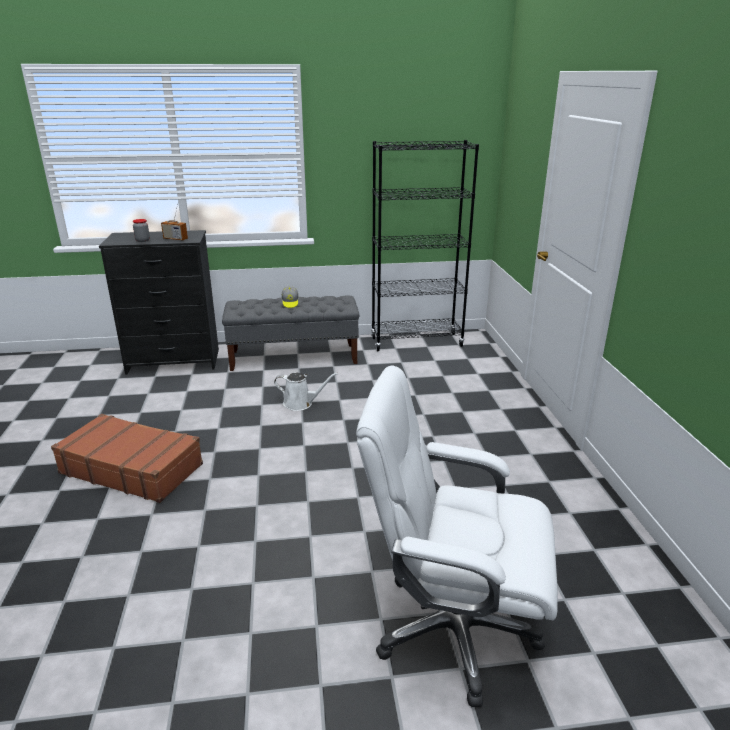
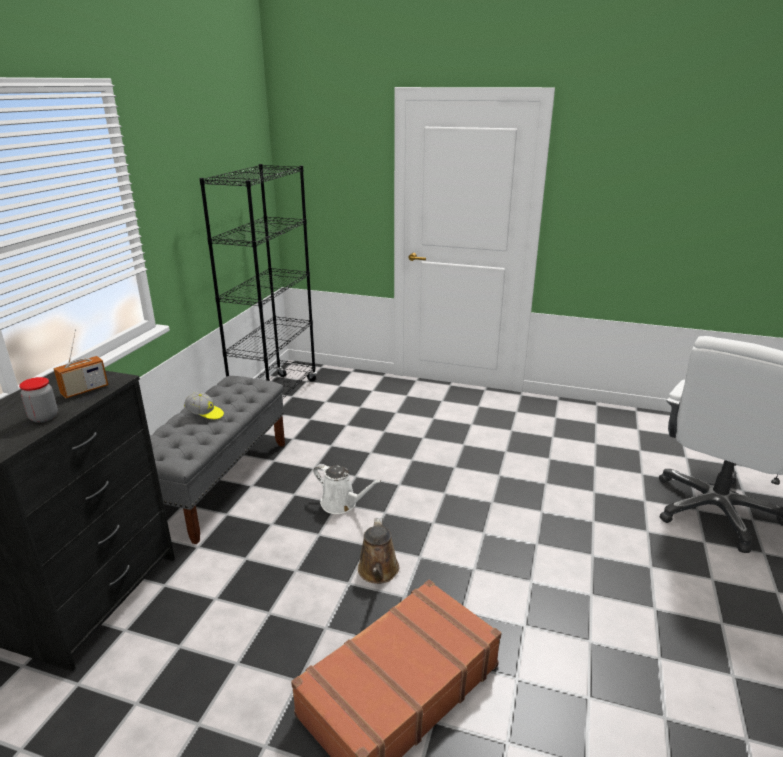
camera: 65 degrees left, 0 degrees up
white watering can [274,373,338,411] -> white watering can turned 90 degrees clockwise [313,464,382,514]
none -> brown watering can [358,517,399,584]

